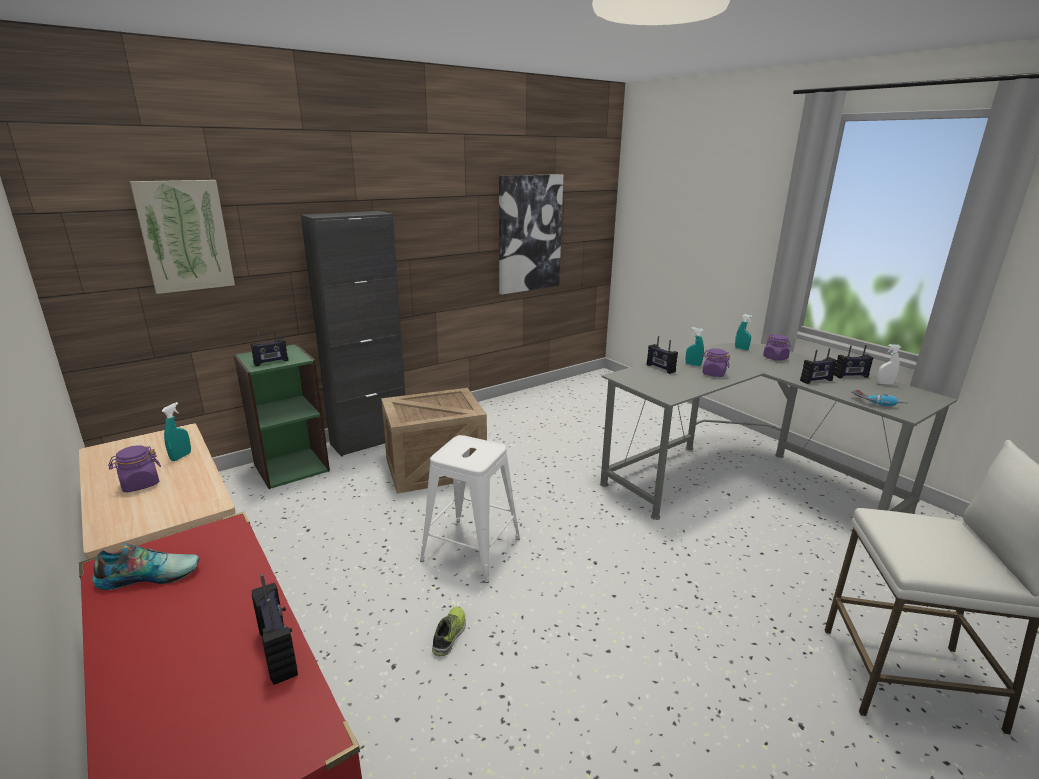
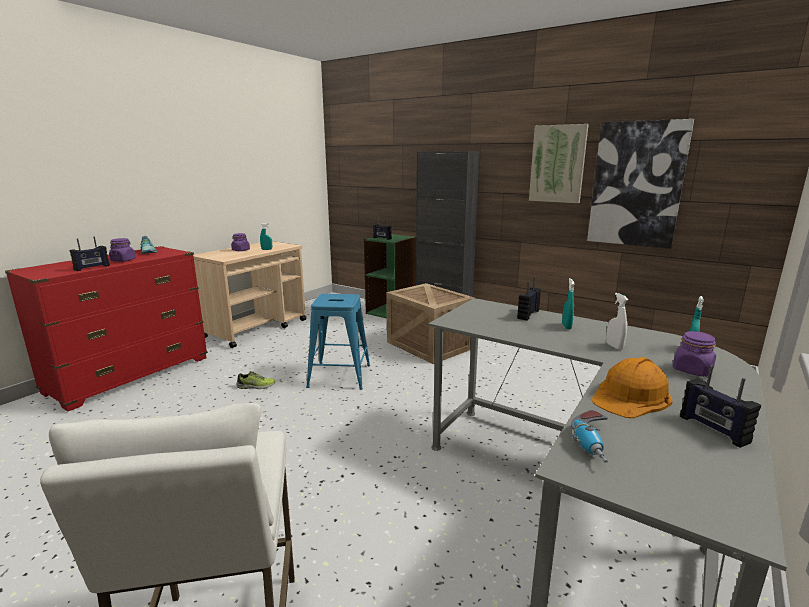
camera: 70 degrees right, 5 degrees down
picture [130,180,235,294] -> picture moved to [529,124,589,203]
white stool [420,435,520,583] -> blue stool [306,294,370,390]
purple jar [702,348,730,377] -> purple jar moved to [109,238,136,262]
radio [800,348,837,384] -> orange hard hat [592,357,673,418]
white spray bottle [877,344,902,385] -> white spray bottle moved to [606,293,628,350]

